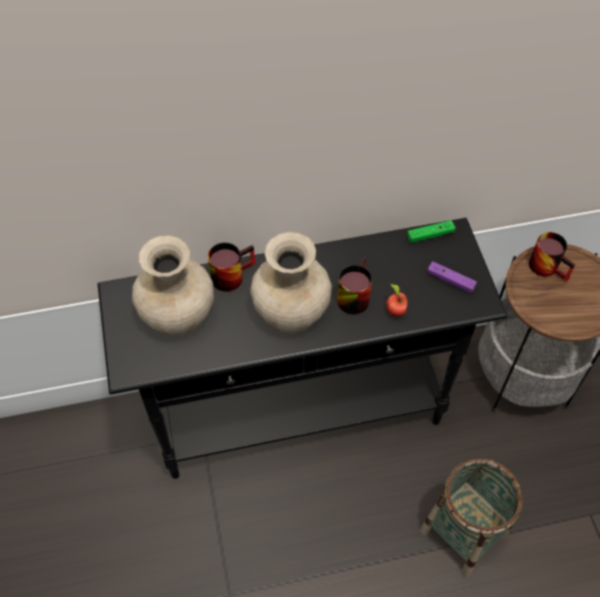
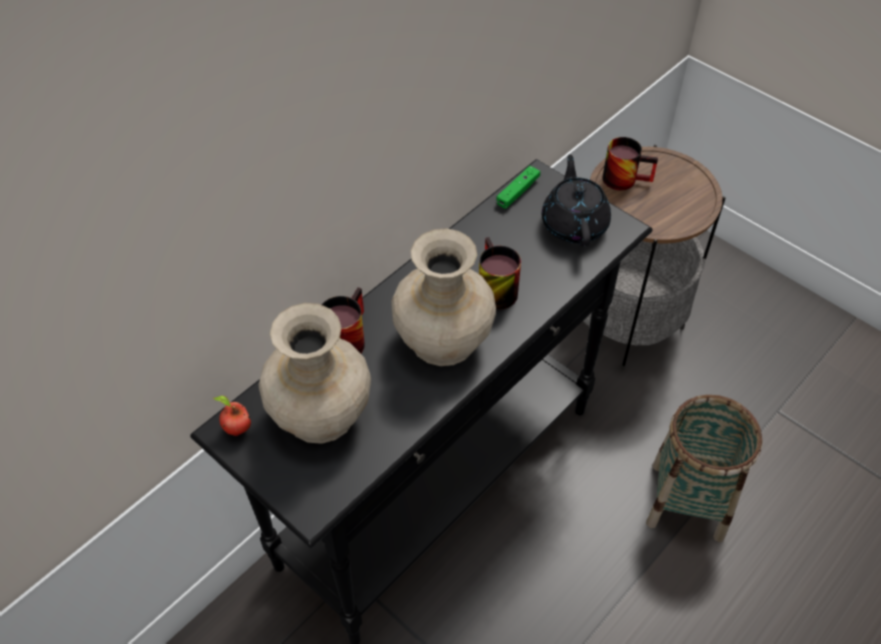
camera: 35 degrees left, 5 degrees down
apple [386,284,408,316] -> apple moved to [213,396,251,436]
purple game controller [427,262,477,293] -> black teapot [542,154,611,247]

